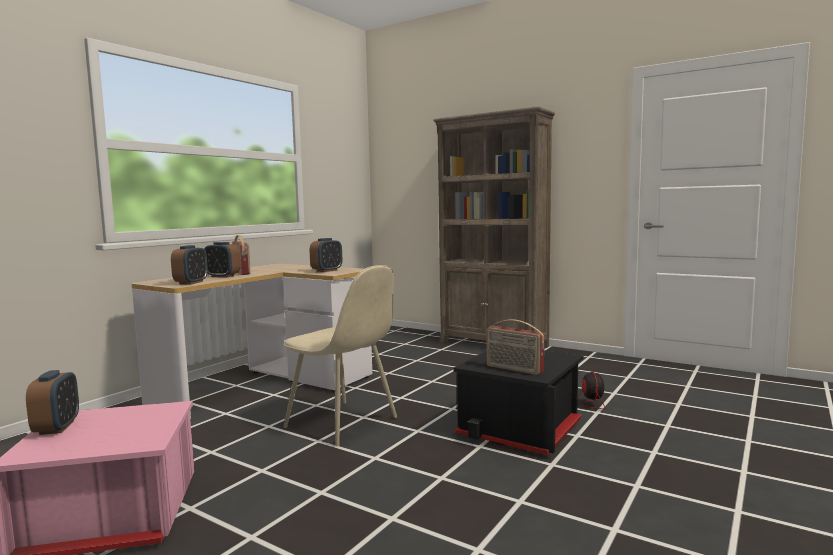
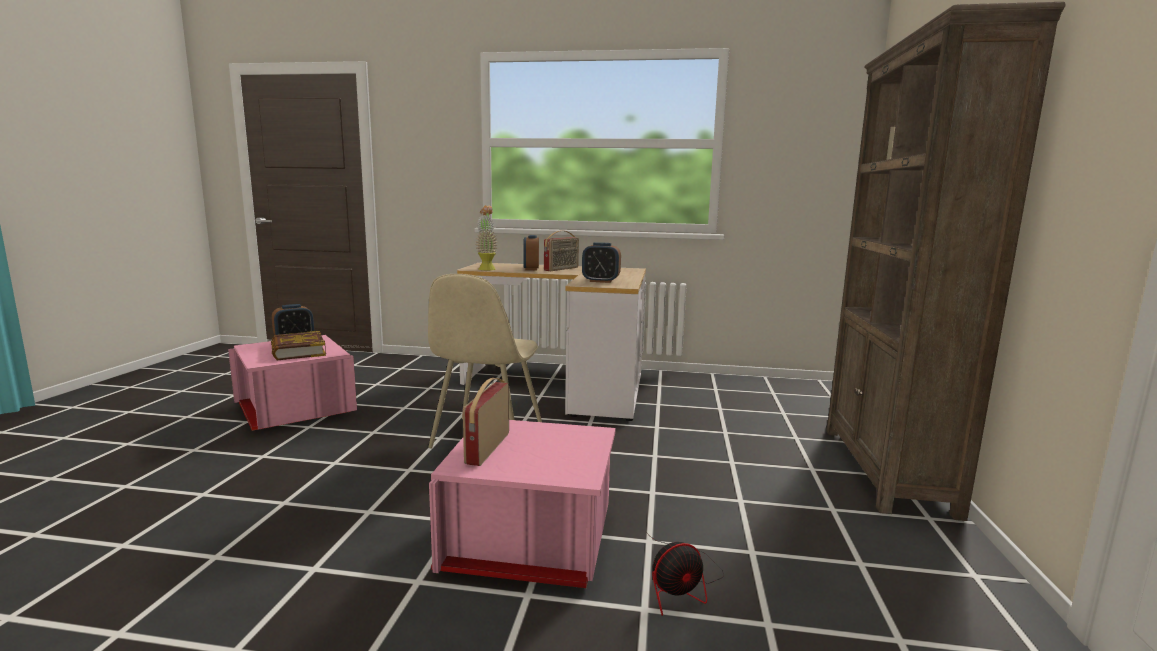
camera: 65 degrees right, 5 degrees up
alarm clock [171,245,208,285] -> potted plant [475,205,497,270]
black storage box [453,350,583,455] -> pink storage box [429,420,616,588]
none -> book [271,331,326,360]

